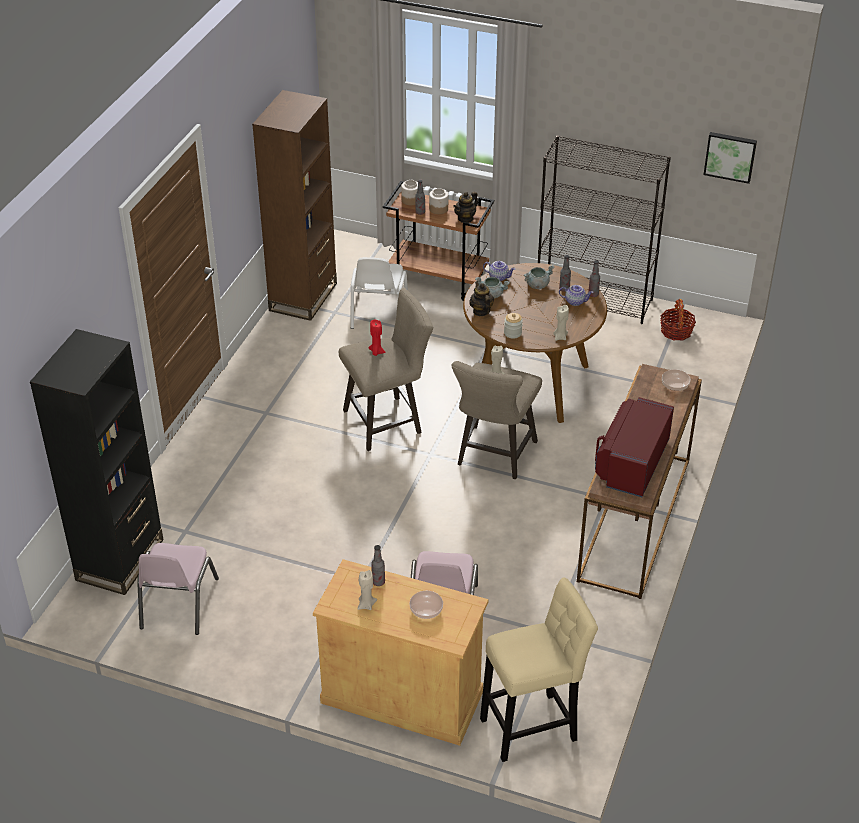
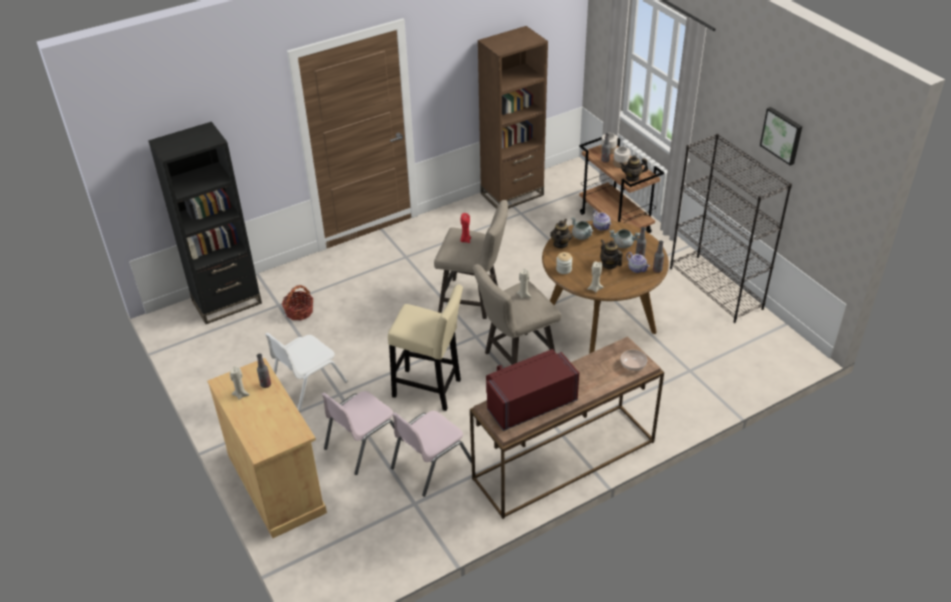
camera: 40 degrees right, 0 degrees up
pink chair [137,543,219,635] -> pink chair moved to [391,411,472,497]
white chair [351,257,408,329] -> white chair moved to [265,332,347,412]
bowl [409,591,443,619] -> none
beige stool [480,577,598,762] -> beige stool moved to [388,284,463,411]
basket [660,299,696,341] -> basket moved to [282,285,314,320]
picture [703,132,757,184] -> picture moved to [760,107,802,166]
none -> teapot [600,239,622,269]

